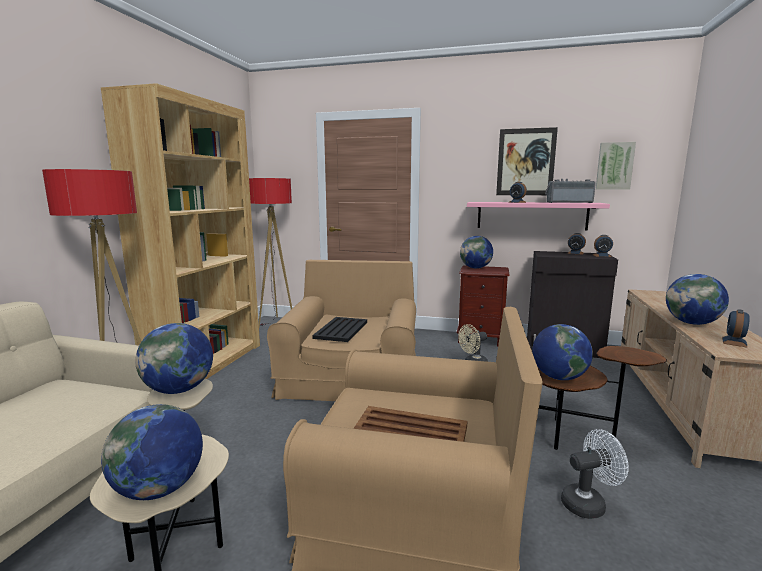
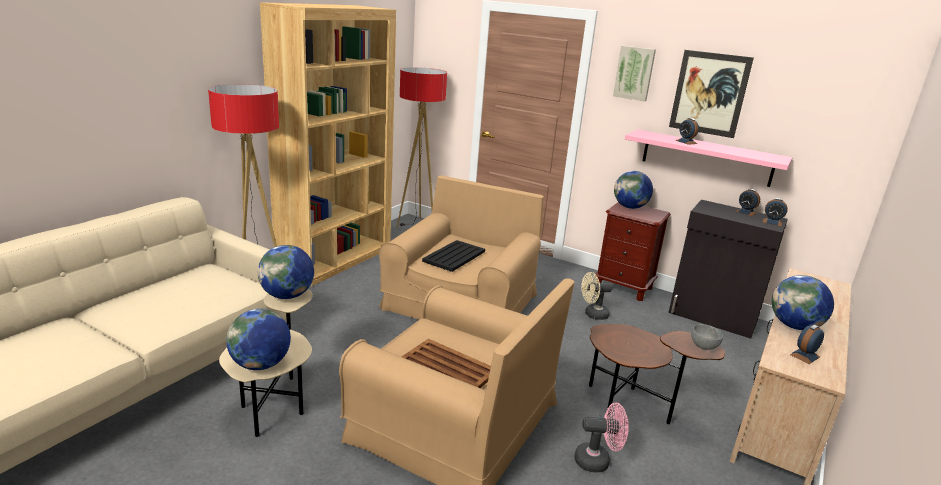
camera: 15 degrees right, 10 degrees up
globe [532,324,593,380] -> none
radio [545,179,596,203] -> none
white fan [561,429,629,519] -> pink fan [574,403,629,473]
picture [595,142,636,190] -> picture moved to [613,46,656,101]
none -> grey bowl [691,324,723,350]

